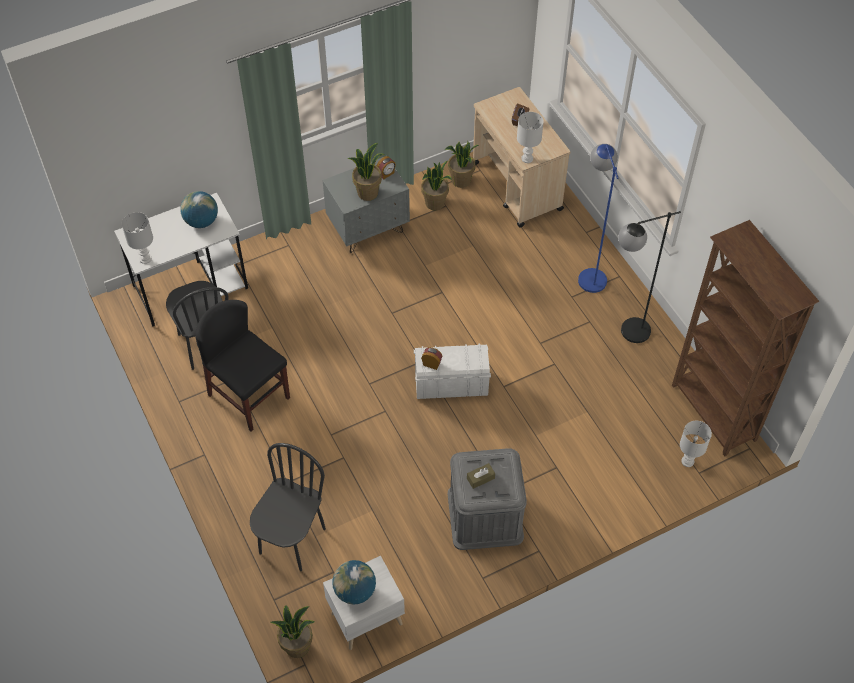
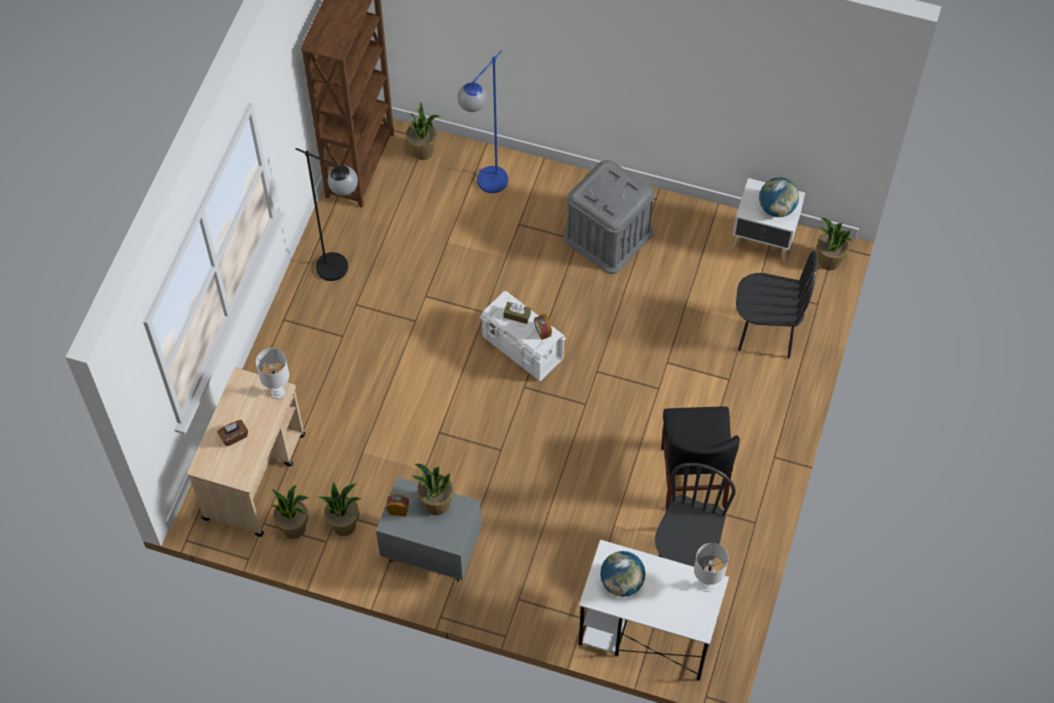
camera: 135 degrees left, 5 degrees up
black chair [250,443,326,571] -> black chair turned 150 degrees counterclockwise [736,251,818,359]
brown tissue box [467,463,495,489] -> brown tissue box moved to [504,302,531,324]
blue floor lamp [578,144,619,293] -> blue floor lamp moved to [457,51,508,193]
white table lamp [680,421,712,467] -> potted plant [406,102,440,160]

